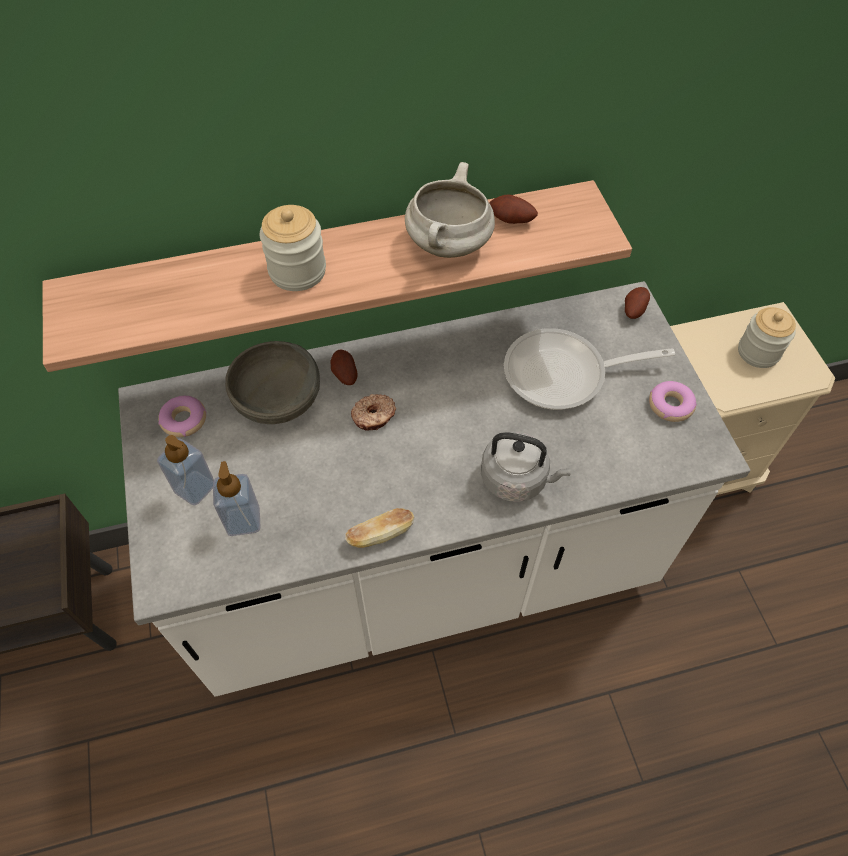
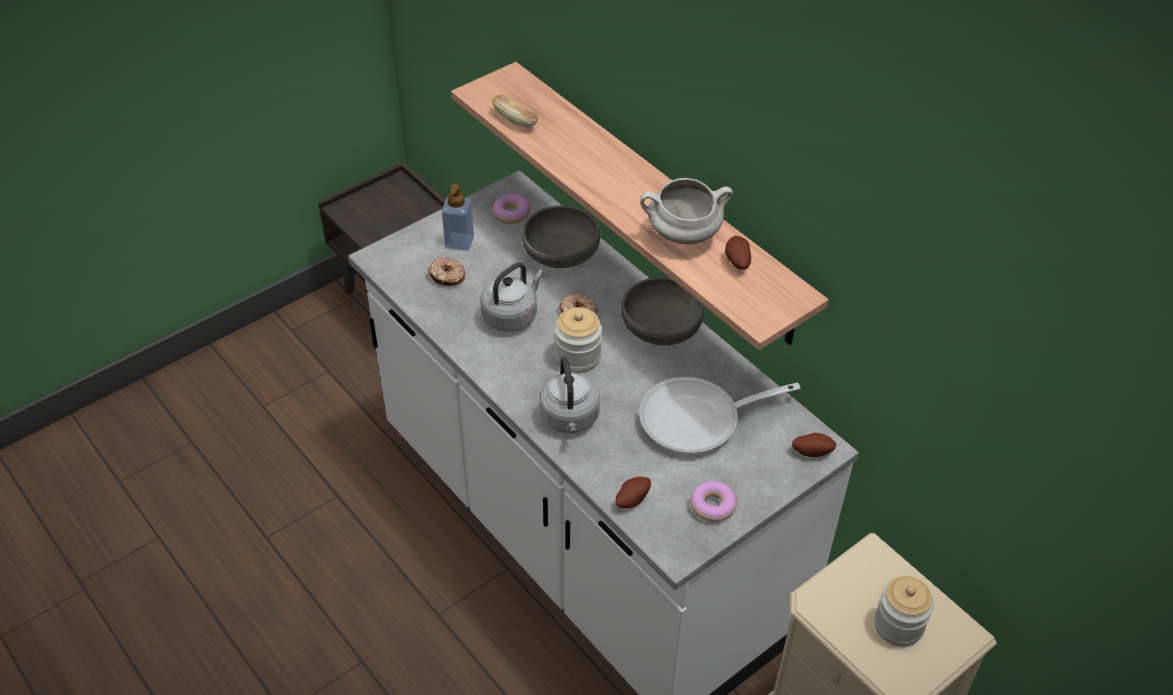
camera: 65 degrees right, 10 degrees down
soap dispenser [213,461,261,536] -> donut [428,257,465,286]
jar [260,205,326,291] -> jar moved to [555,307,602,373]
potato [330,350,358,385] -> potato moved to [616,477,651,509]
bread [345,508,414,548] -> bread moved to [492,95,538,127]
frying pan [504,328,675,410] -> frying pan turned 75 degrees counterclockwise [639,377,800,454]
none -> grey kettle [480,263,544,332]
none -> grey bowl [621,277,704,345]

